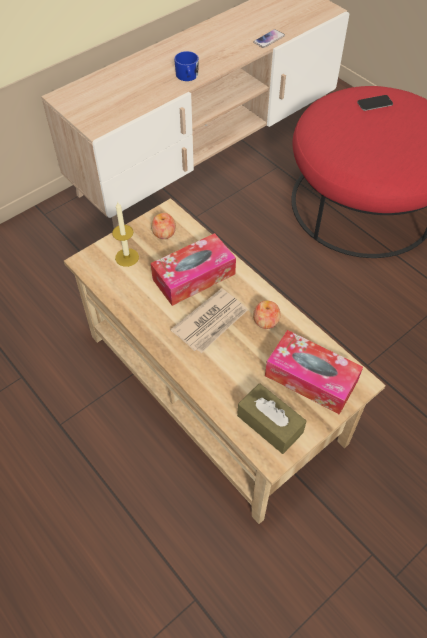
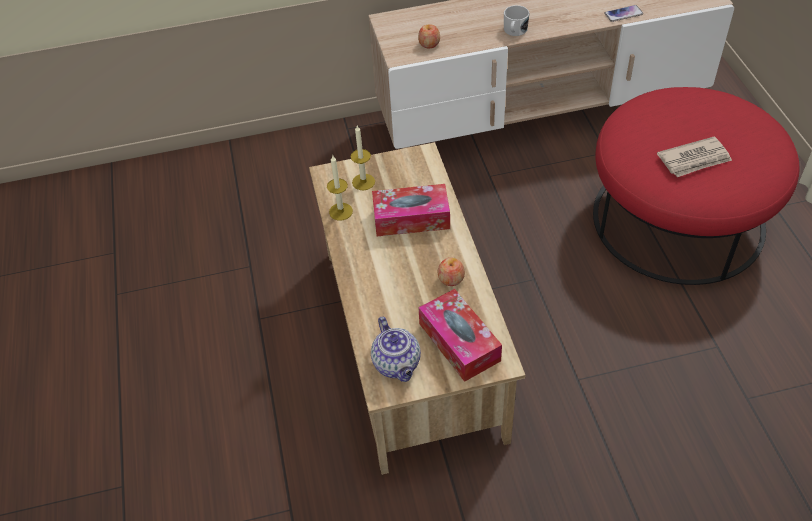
camera: 30 degrees right, 5 degrees down
apple [151,213,176,239] -> apple moved to [418,24,440,48]
newspaper [171,288,248,353] -> newspaper moved to [657,137,732,177]
blue mug [174,51,199,81] -> white mug [504,5,529,36]
brown tissue box [237,383,307,454] -> teapot [371,317,421,382]
phone [357,95,393,111] -> none
none -> candle [327,156,353,220]

